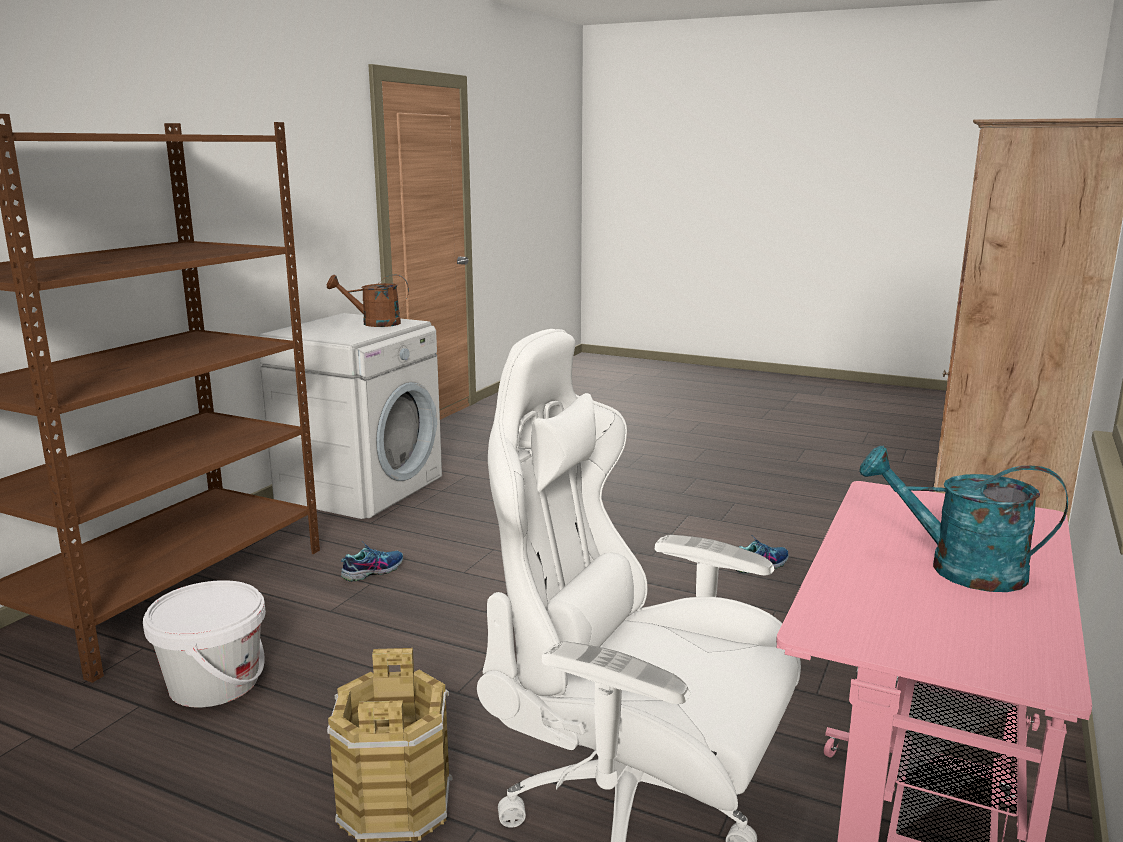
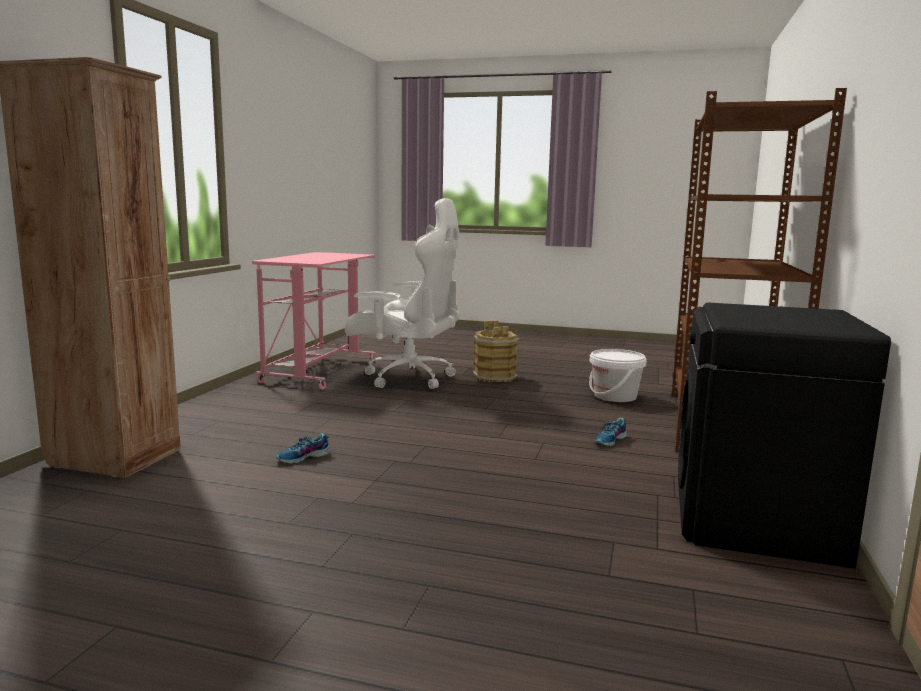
camera: 170 degrees right, 5 degrees down
white washing machine [258,313,442,519] -> black washing machine [678,303,891,569]
brown watering can [327,274,409,327] -> none
turquoise watering can [859,445,1068,592] -> none

